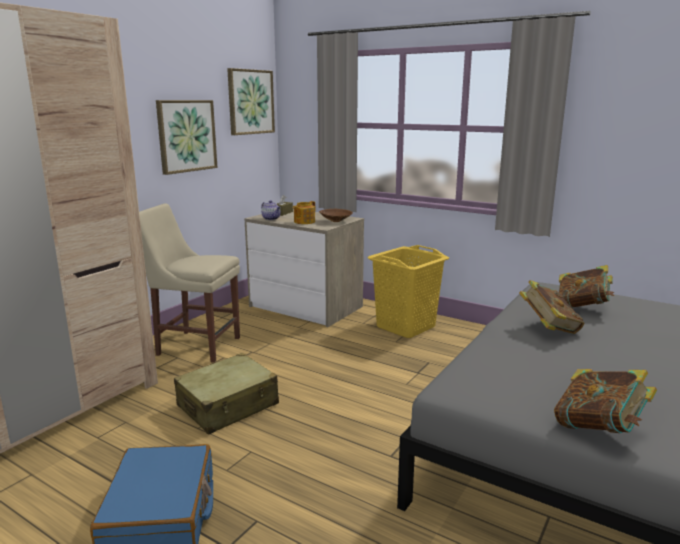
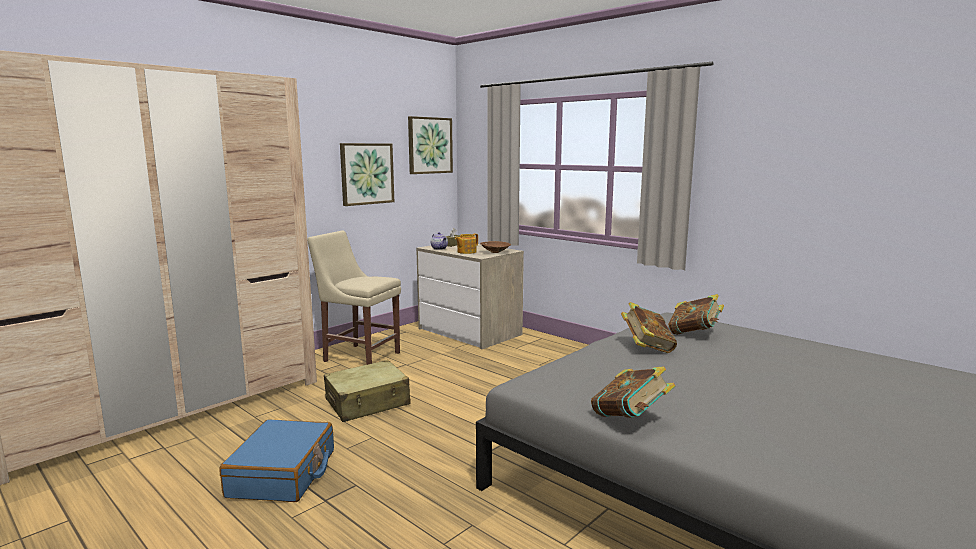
camera: 10 degrees right, 5 degrees down
yellow laundry basket [367,245,449,338] -> none

